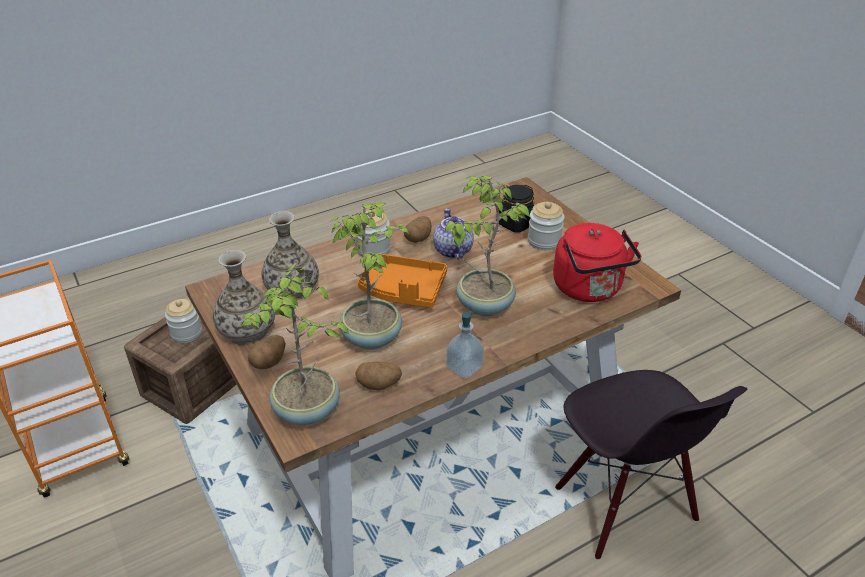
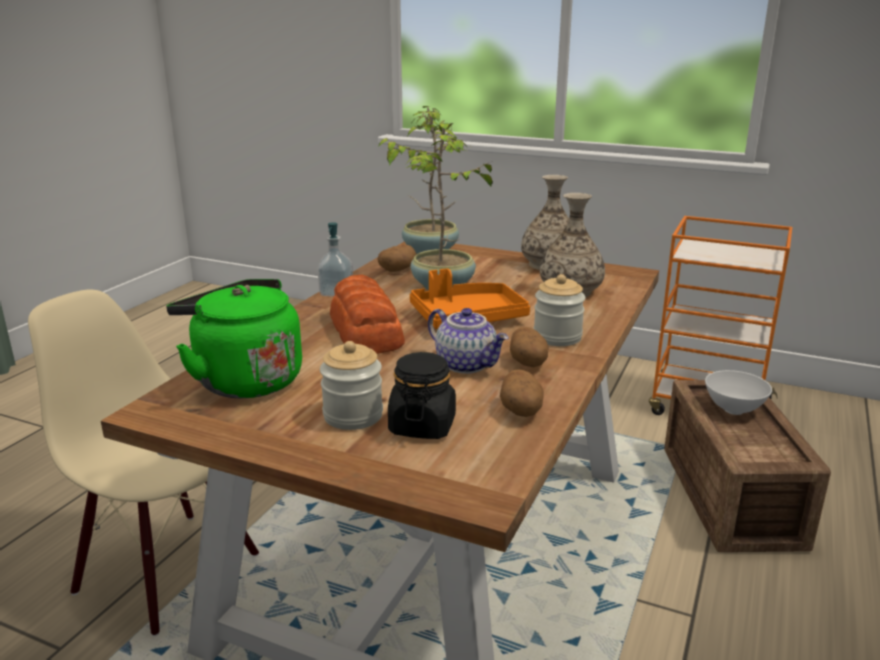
camera: 145 degrees right, 15 degrees down
jar [165,299,202,343] -> white bowl [705,370,772,415]
potato [248,335,285,369] -> potato moved to [500,369,544,417]
potted plant [445,176,531,316] -> bread [330,275,405,354]
red kettle [553,223,642,302] -> green kettle [166,279,302,398]
black chair [555,370,747,560] -> beige chair [28,290,259,636]

